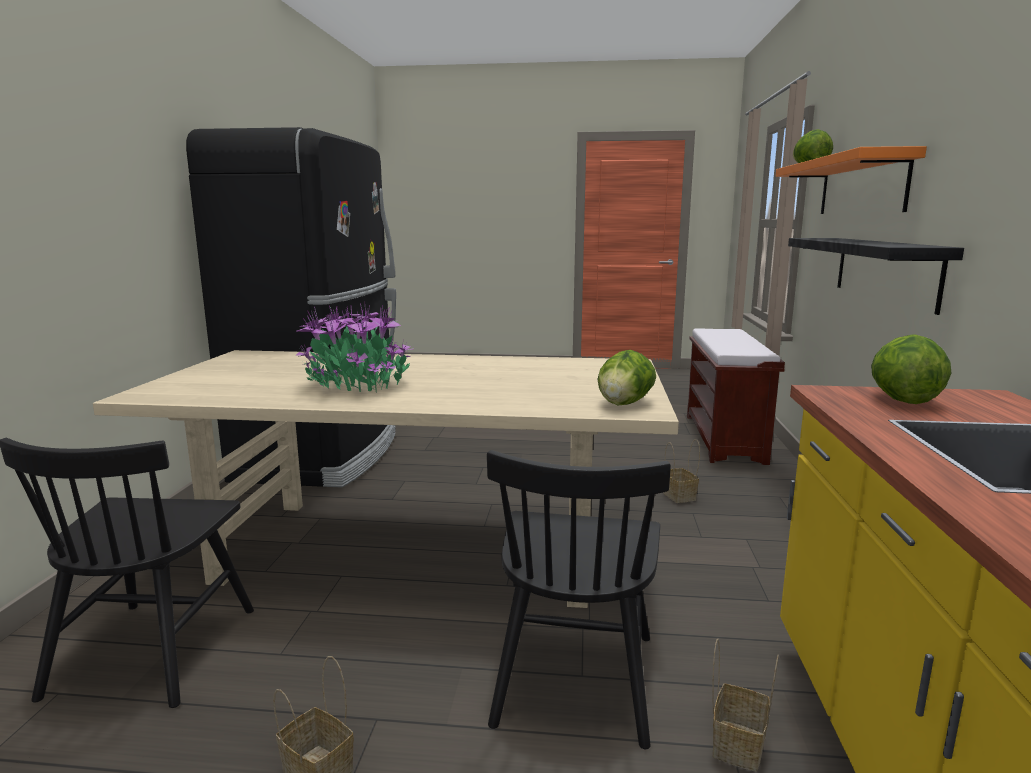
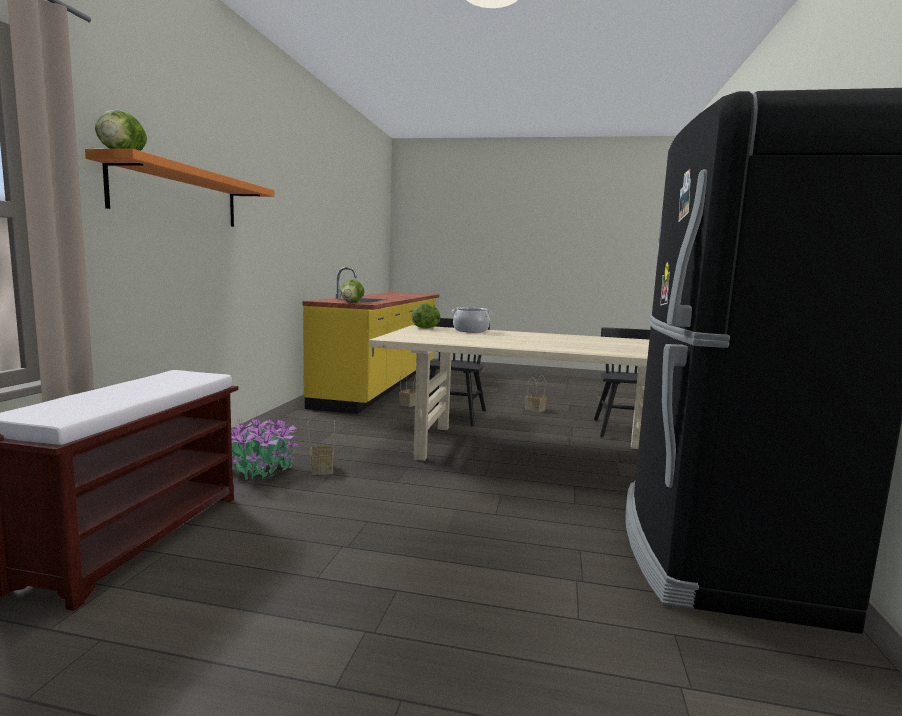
camera: 175 degrees left, 5 degrees down
potted plant [296,303,414,392] -> potted plant moved to [231,413,297,480]
black shelf [788,238,964,315] -> none
none -> cooking pot [451,307,492,333]

